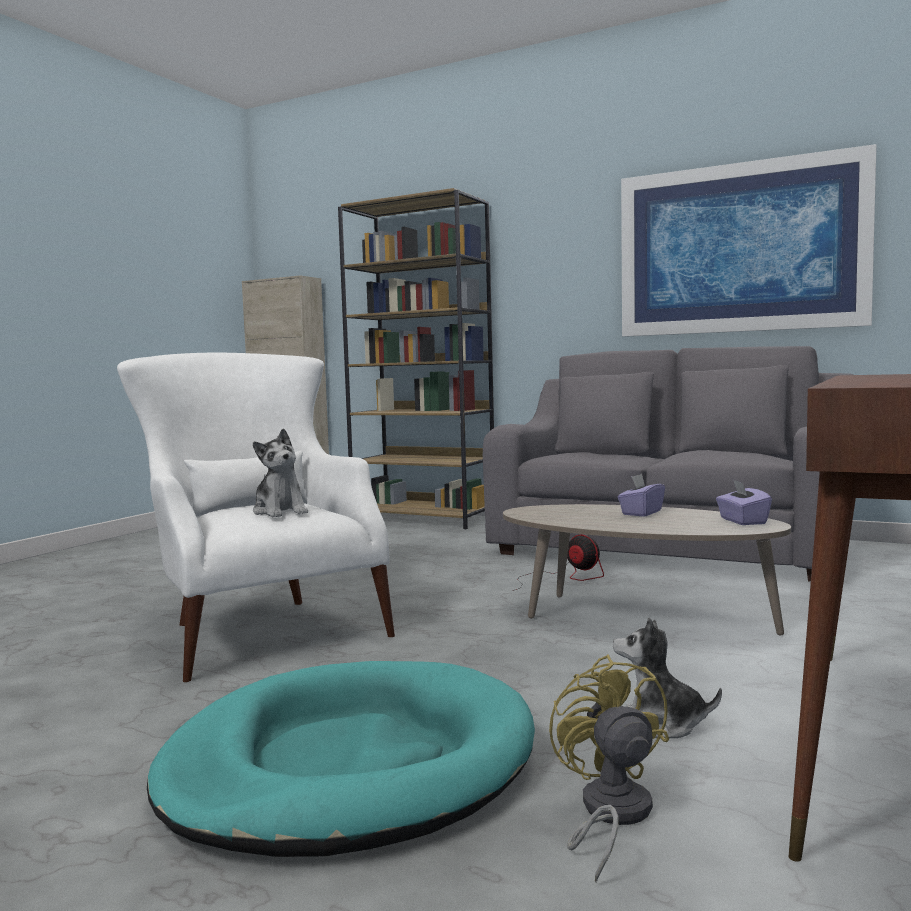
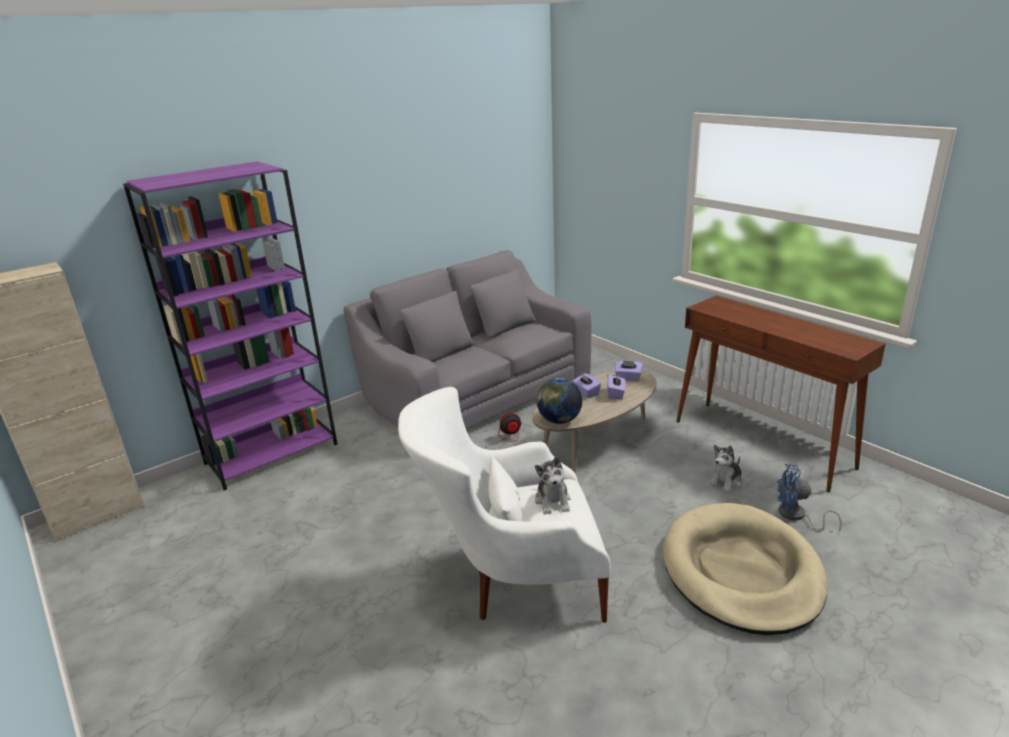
camera: 65 degrees left, 20 degrees up
turquoise dog bed [147,661,535,857] -> beige dog bed [663,503,827,635]
plush toy [253,428,308,517] -> plush toy turned 90 degrees clockwise [535,456,571,515]
brown bookcase [338,188,494,529] -> purple bookcase [123,161,337,490]
yellow fan [549,654,669,882] -> blue fan [777,464,842,532]
picture [621,144,877,337] -> none
none -> globe [537,378,582,424]
none -> purple tissue box [607,374,626,399]

